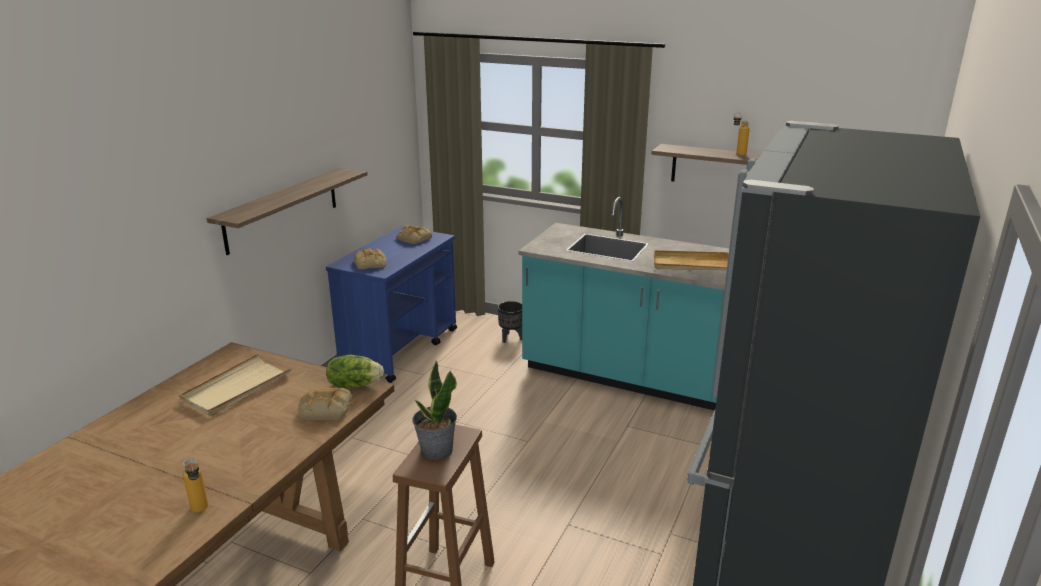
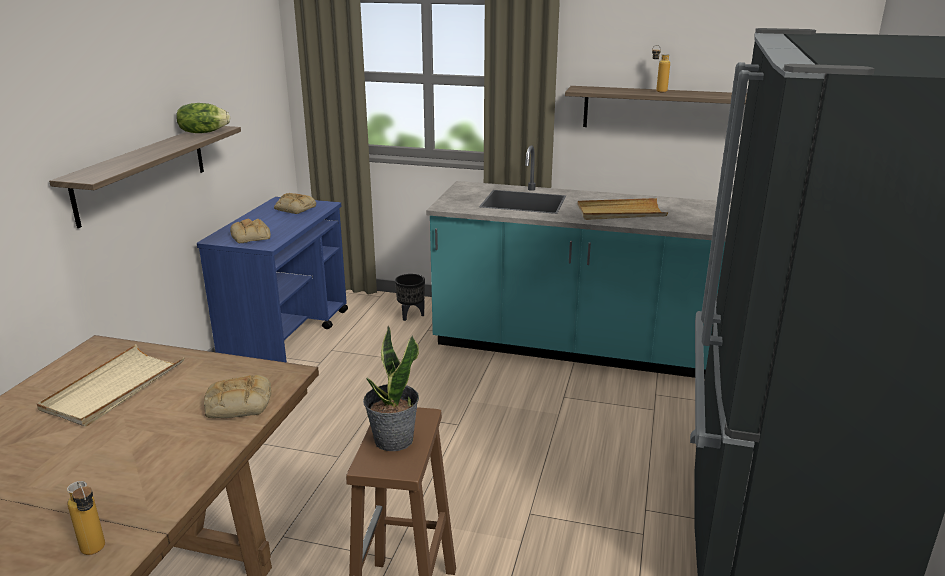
camera: 10 degrees left, 0 degrees up
lettuce [326,355,384,388] -> lettuce moved to [176,103,230,133]

